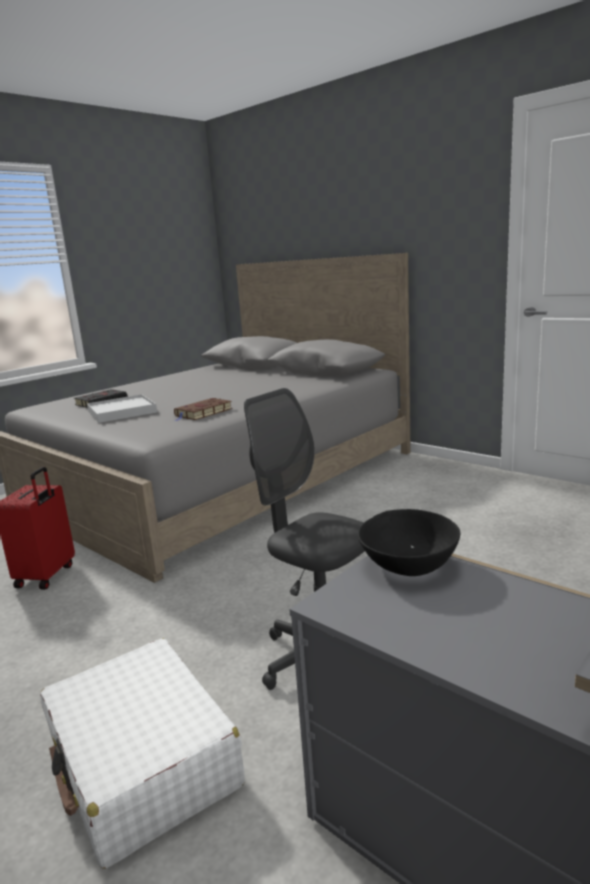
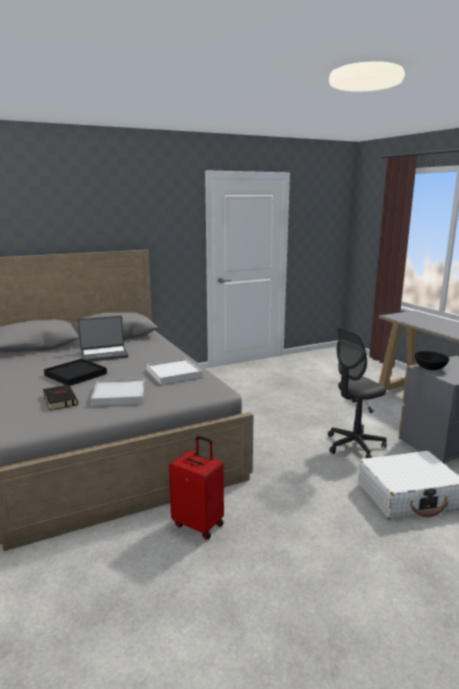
camera: 70 degrees left, 0 degrees up
brown book [174,398,232,421] -> white tray [147,358,202,384]
none -> black tray [44,359,107,386]
none -> laptop [78,316,128,361]

